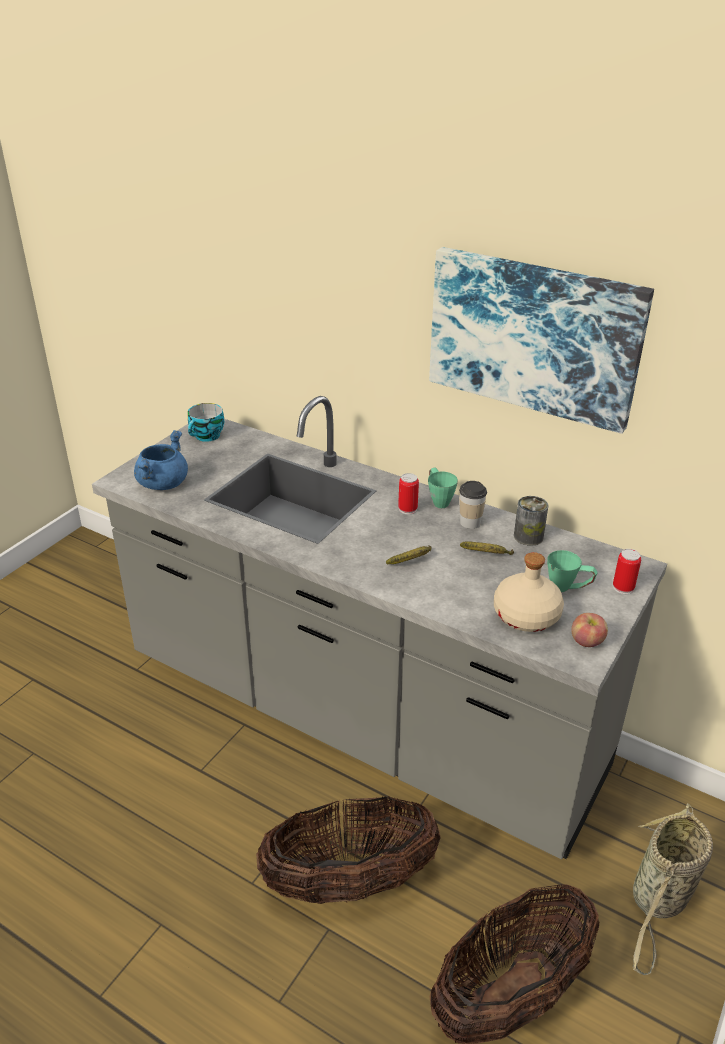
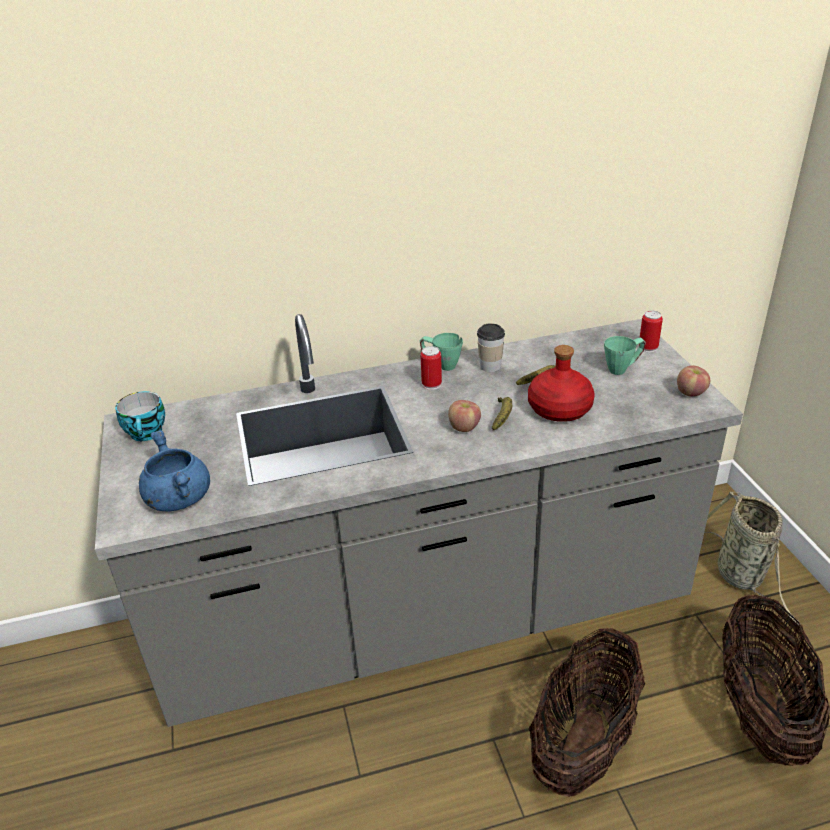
camera: 45 degrees left, 0 degrees up
picture [429,247,654,434] -> none
beige bottle [494,552,564,632] -> none
can [514,496,548,546] -> none
none -> apple [448,400,481,432]
none -> red bottle [528,345,595,422]

